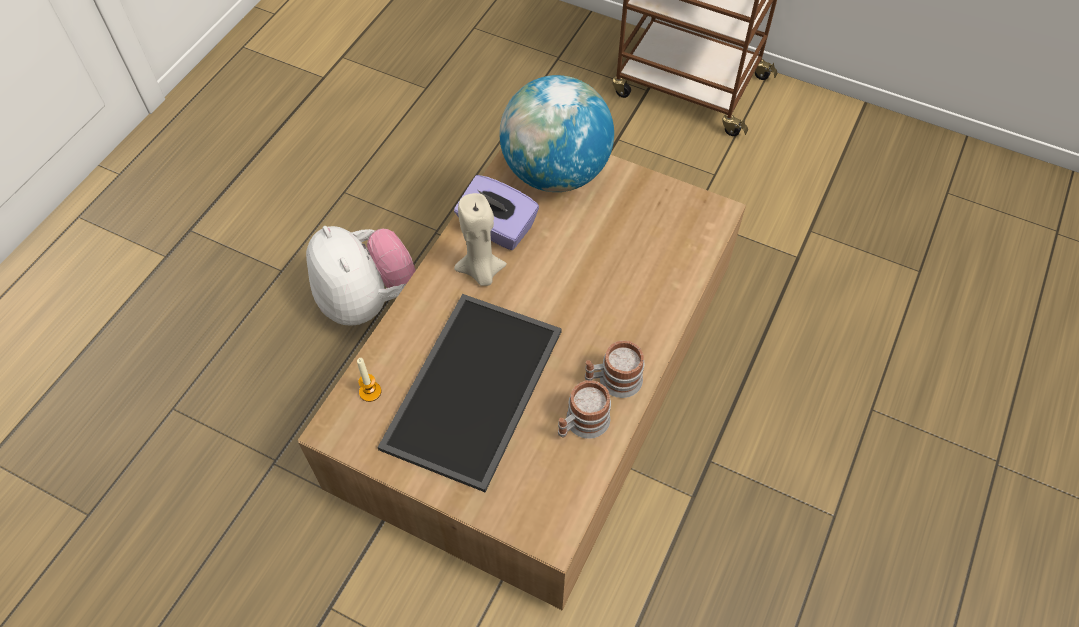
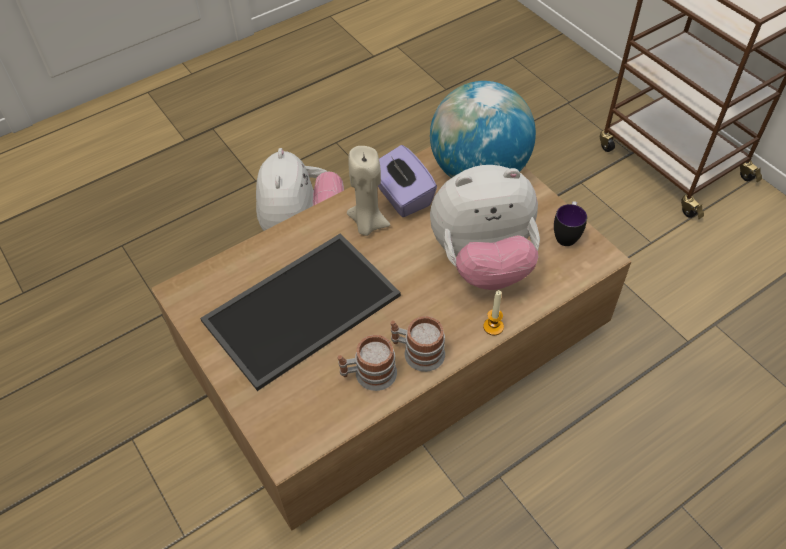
camera: 30 degrees right, 5 degrees down
candle [357,358,381,402] -> candle moved to [483,290,504,336]
none -> plush toy [430,165,540,290]
none -> mug [554,201,587,246]

